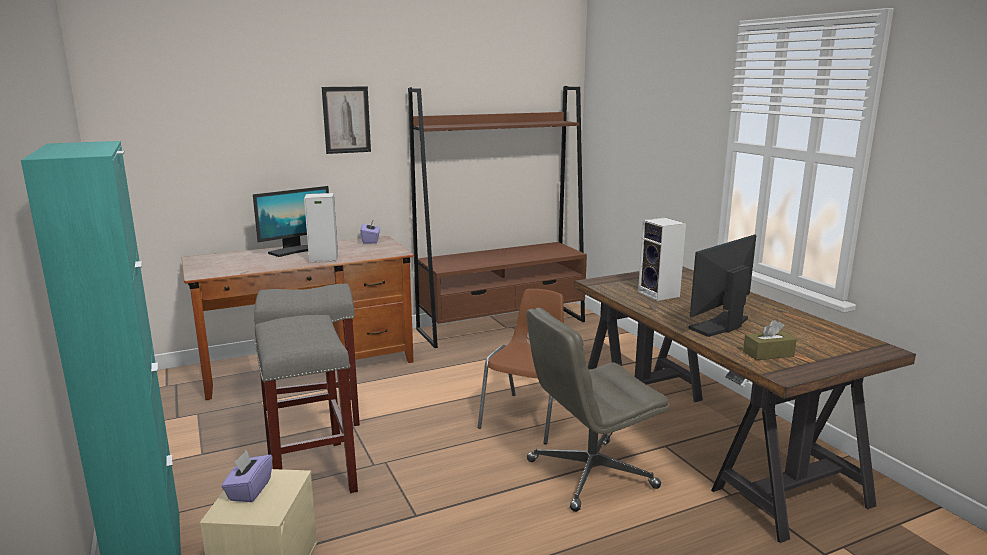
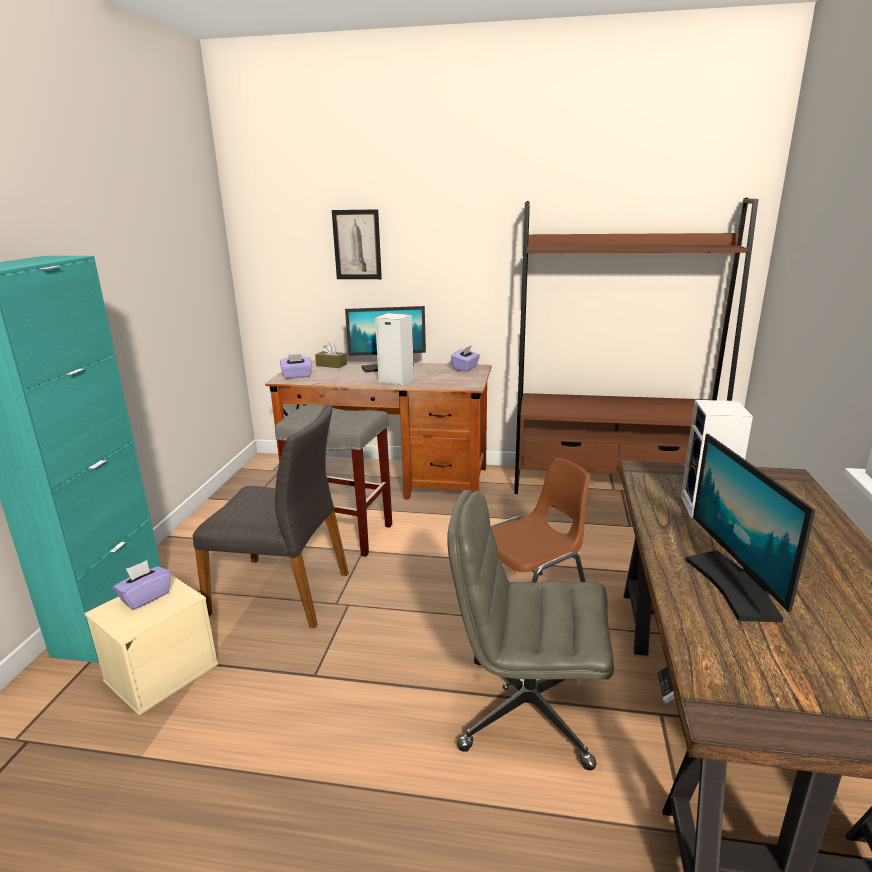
camera: 35 degrees right, 5 degrees up
grey stool [254,315,358,493] -> grey chair [193,404,348,628]
picture [322,86,371,154] -> picture moved to [332,209,382,279]
monitor [688,234,756,337] -> monitor turned 90 degrees counterclockwise [686,434,815,622]
brown tissue box [743,320,797,360] -> brown tissue box moved to [315,343,347,368]
none -> purple tissue box [280,354,312,379]

